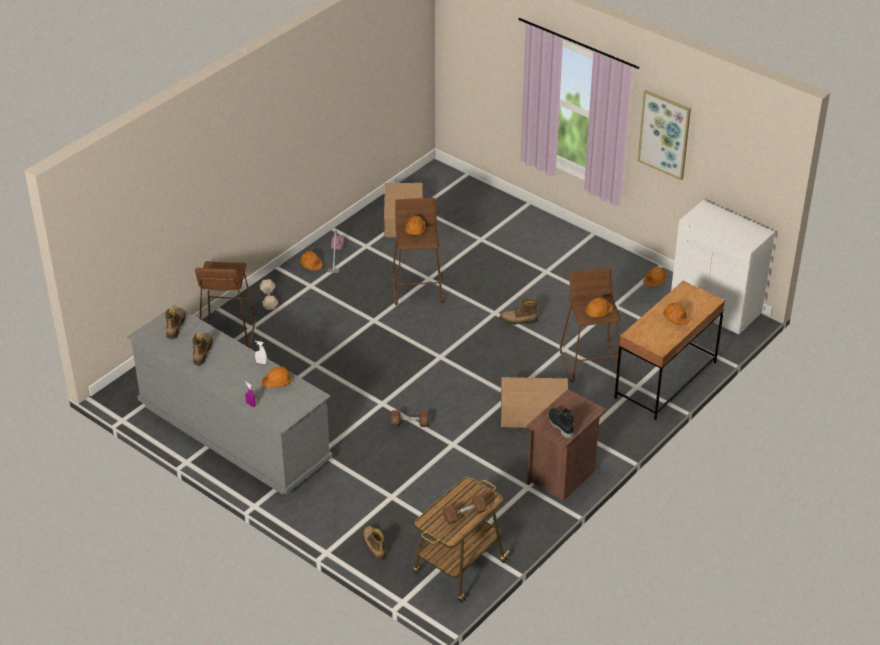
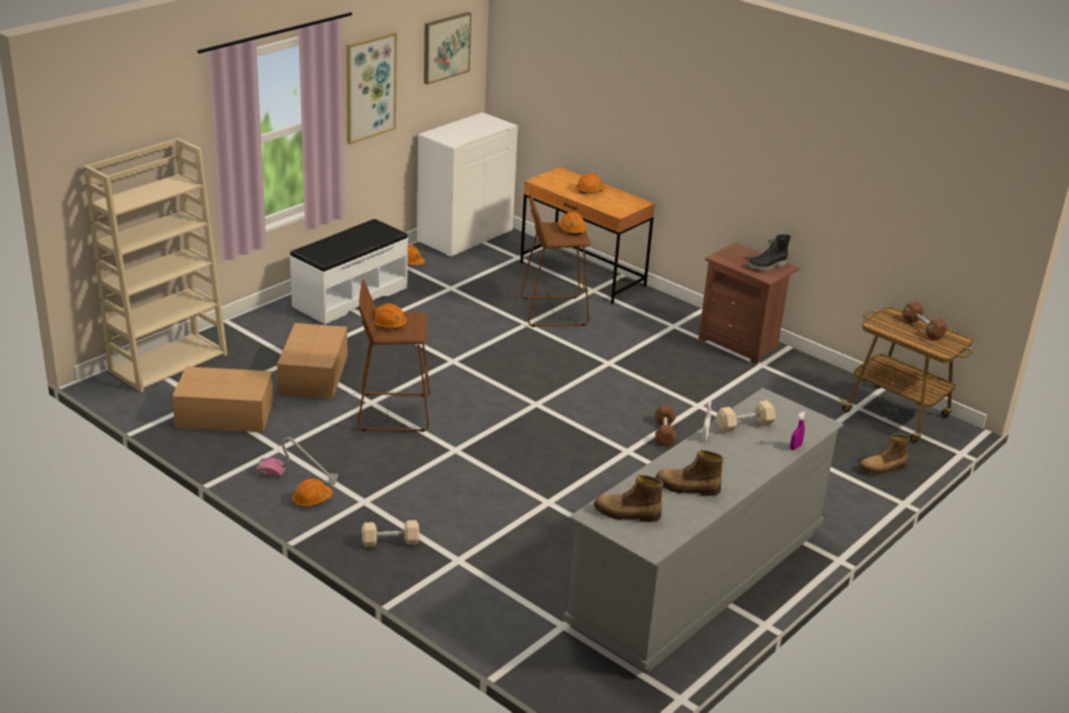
camera: 90 degrees left, 10 degrees down
brown stool [195,261,256,348] -> none
orange hard hat [262,366,292,388] -> beige dumbbell [716,400,775,433]
boot [499,299,538,325] -> none
cardboard box [501,377,568,428] -> cardboard box moved to [277,323,348,399]
none -> beige bookcase [84,138,228,392]
none -> white bench [290,219,408,324]
none -> picture [424,12,471,85]

